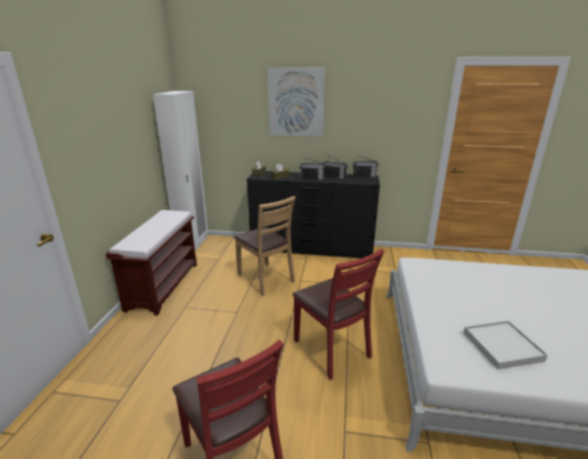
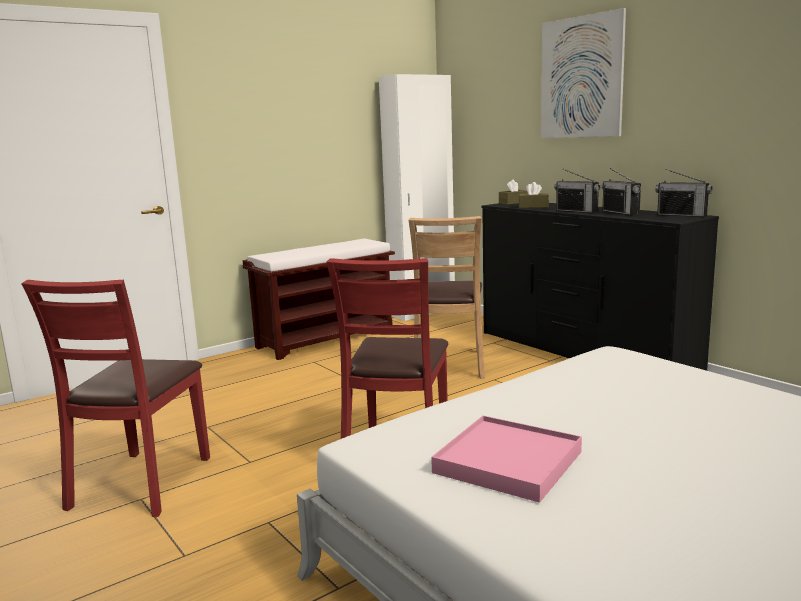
camera: 45 degrees right, 10 degrees down
white tray [463,321,548,370] -> pink tray [431,416,582,503]

